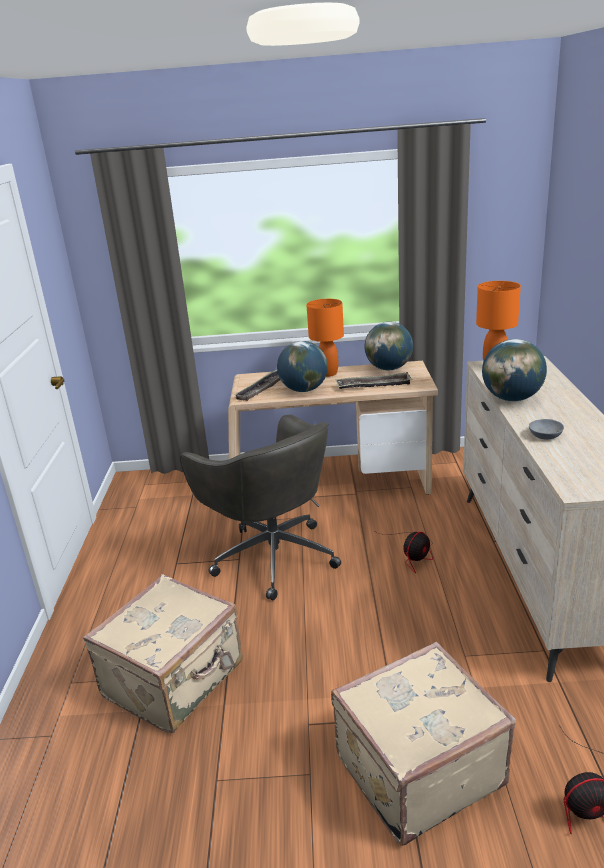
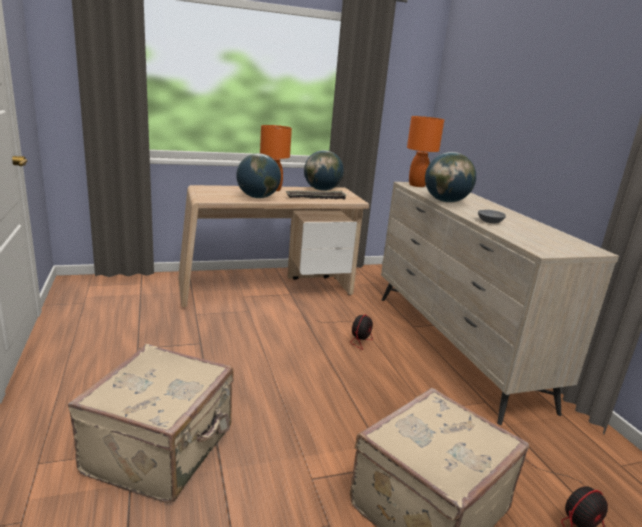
camera: 20 degrees left, 5 degrees down
grey office chair [180,415,341,600] -> none
tray [234,370,280,401] -> none

